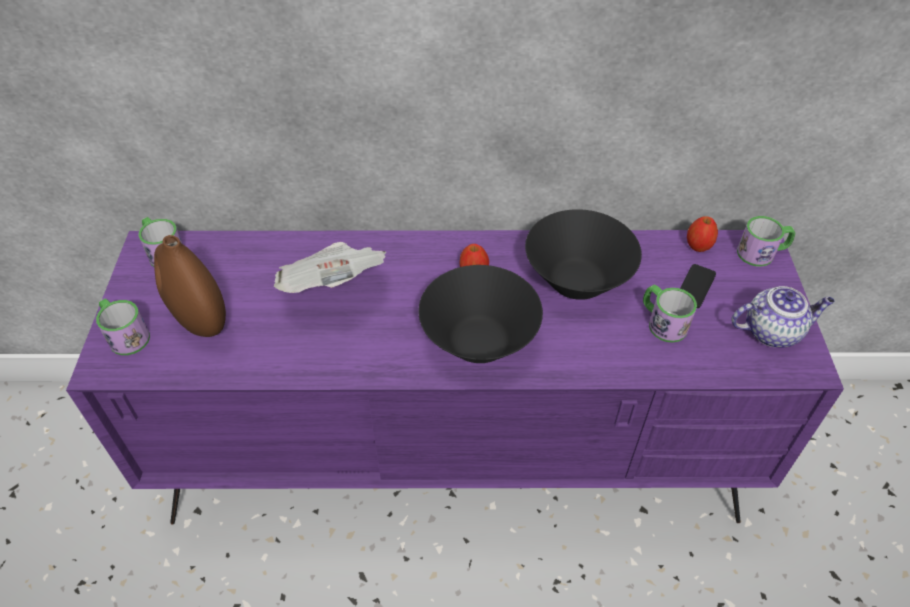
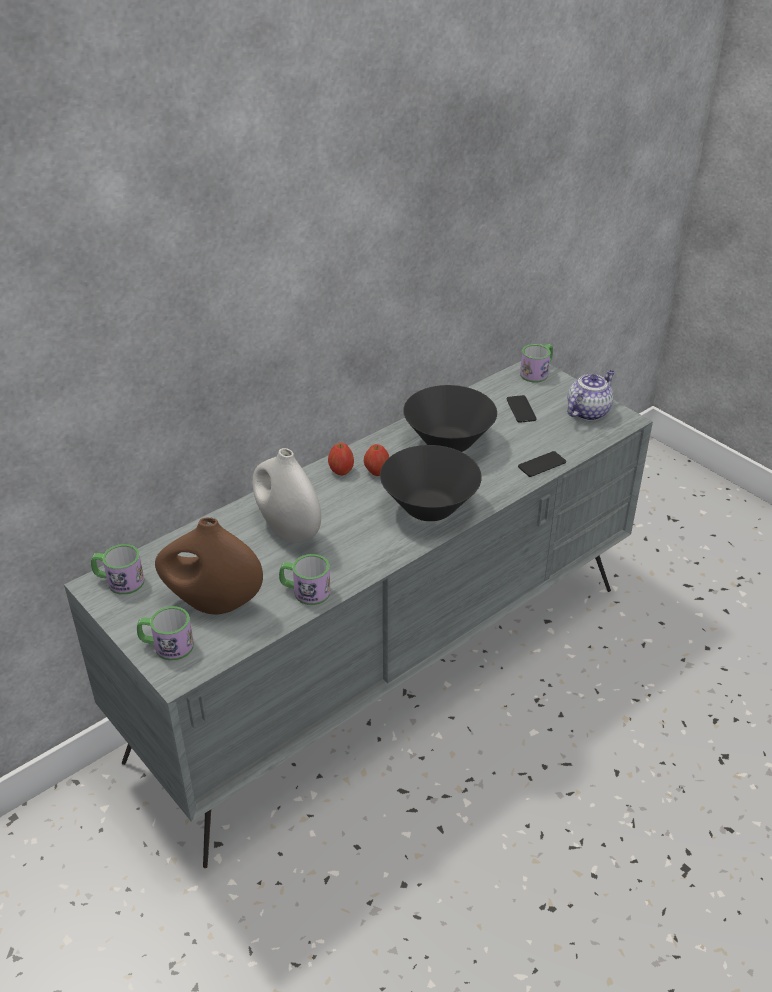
camera: 40 degrees left, 10 degrees down
purple tv stand [66,230,844,524] -> grey tv stand [64,361,653,868]
newspaper [274,242,386,293] -> white vase [253,448,321,543]
mug [643,285,697,343] -> mug moved to [279,554,331,605]
apple [687,217,718,252] -> apple moved to [328,443,354,476]
none -> phone [518,451,566,477]

